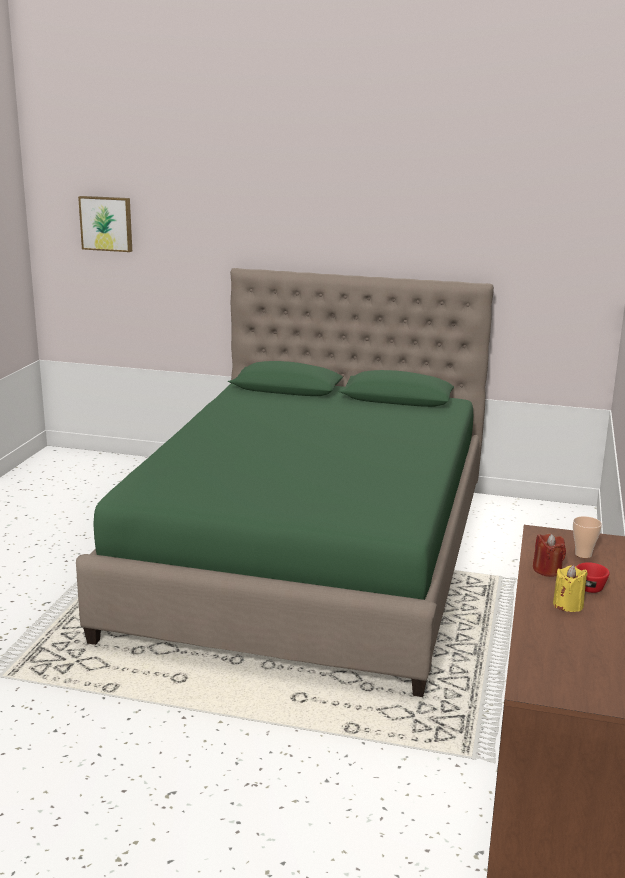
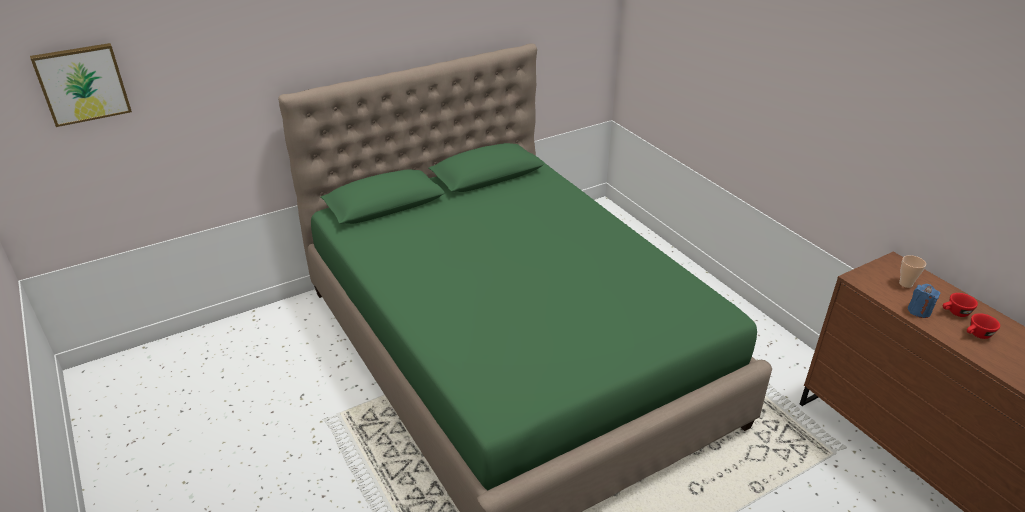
camera: 45 degrees left, 15 degrees up
red candle [533,534,566,577] -> blue candle [908,284,940,318]
yellow candle [553,565,588,612] -> red cup [967,313,1000,339]

